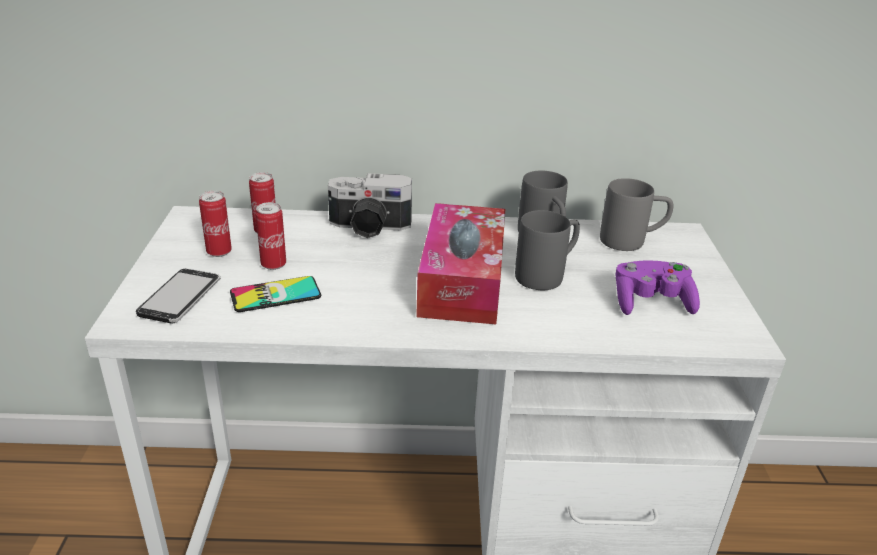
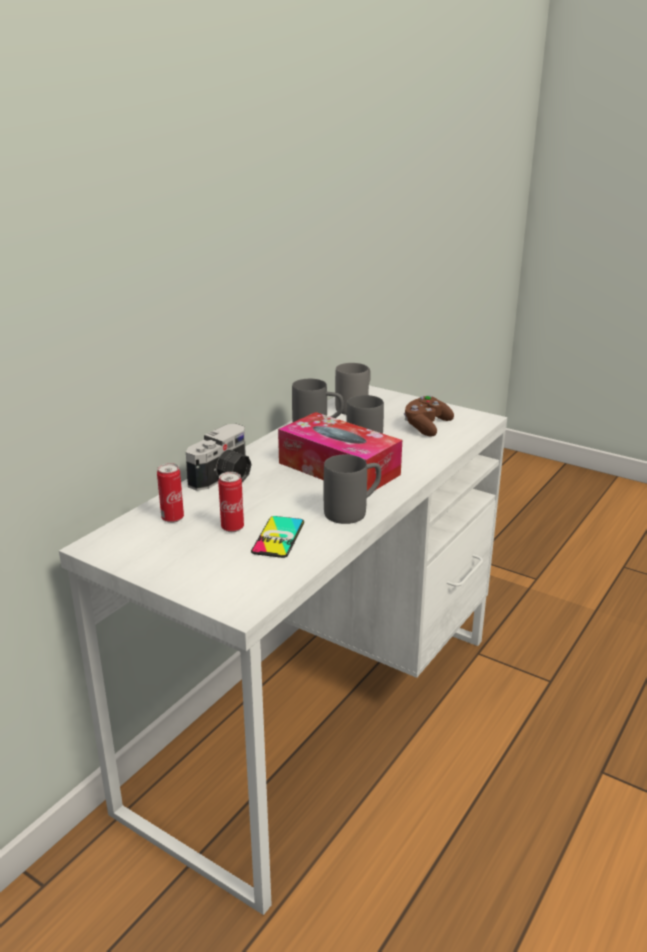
camera: 55 degrees left, 5 degrees down
phone [136,269,221,323] -> none
can [199,191,232,257] -> none
purple game controller [615,261,700,315] -> brown game controller [404,395,454,437]
none -> grey mug [324,455,381,524]

